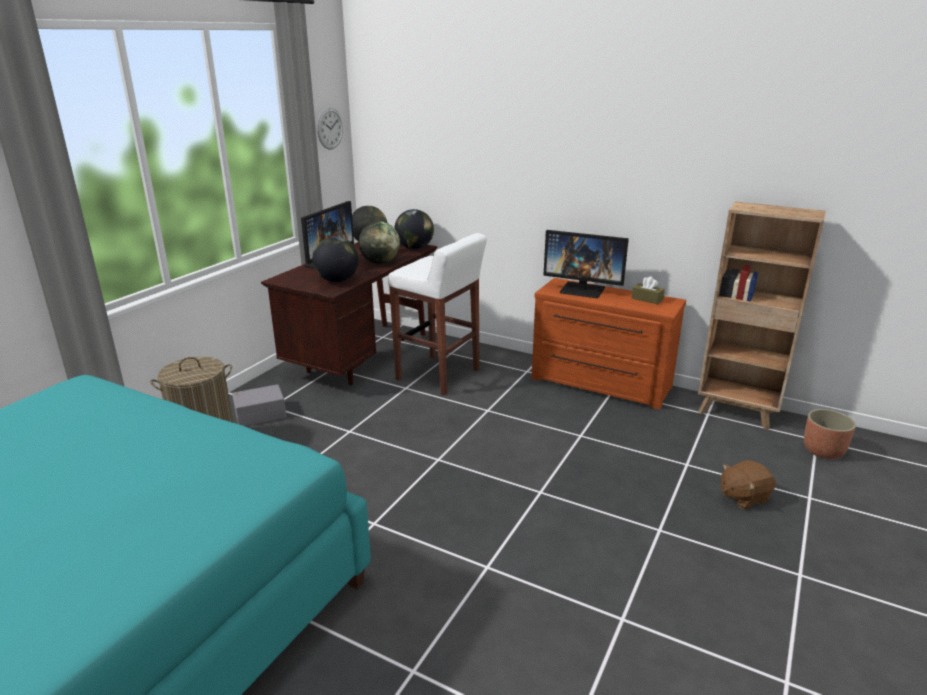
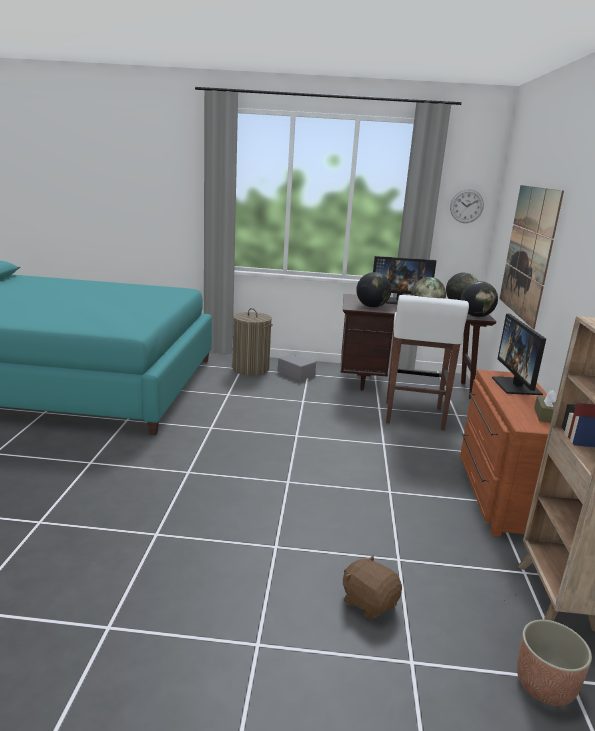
camera: 65 degrees right, 5 degrees down
none -> picture [499,185,564,329]

